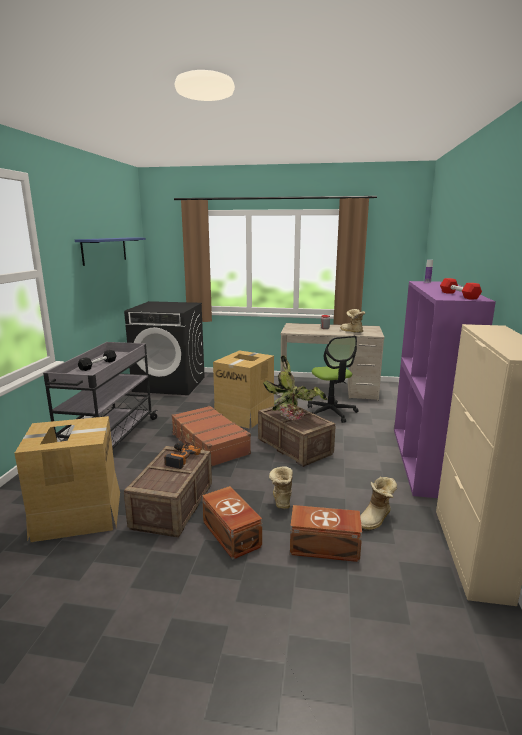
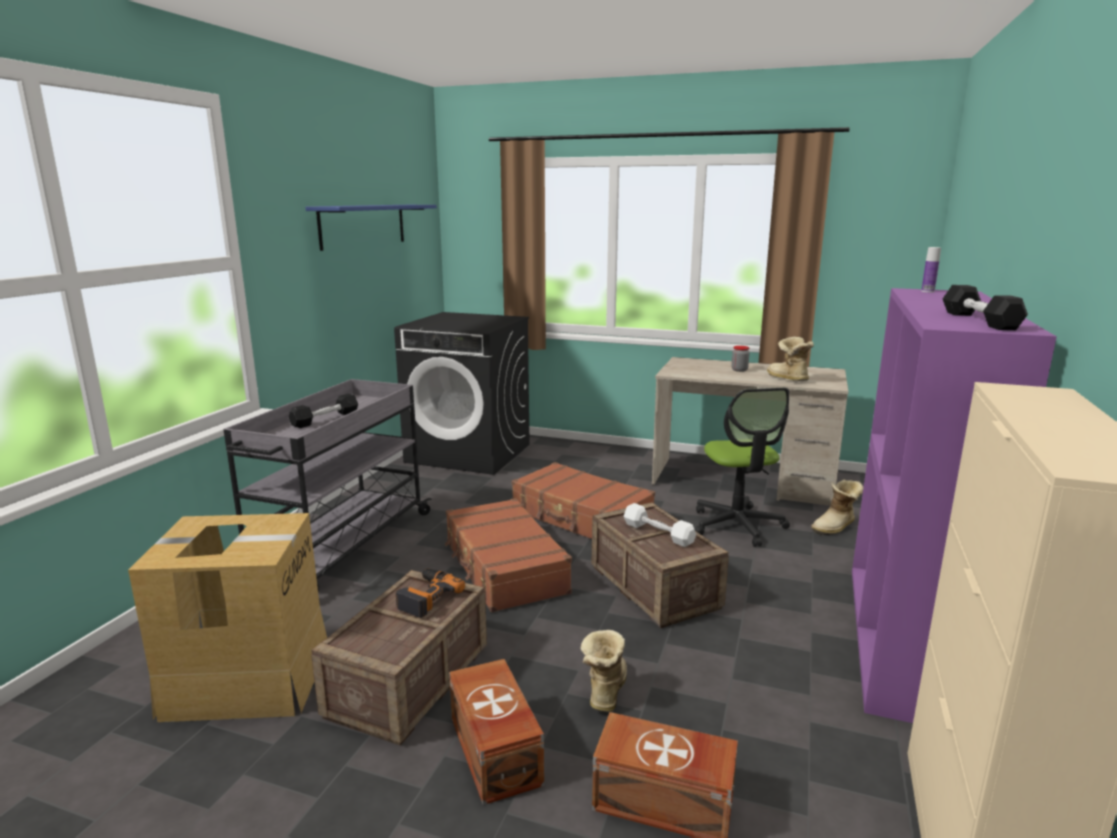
camera: 10 degrees right, 0 degrees up
cardboard box [213,350,274,428] -> brown suitcase [512,462,655,539]
potted plant [263,355,328,420] -> white dumbbell [624,503,696,547]
boot [360,477,397,531] -> boot moved to [811,479,864,535]
red dumbbell [440,278,482,299] -> black dumbbell [943,285,1028,330]

